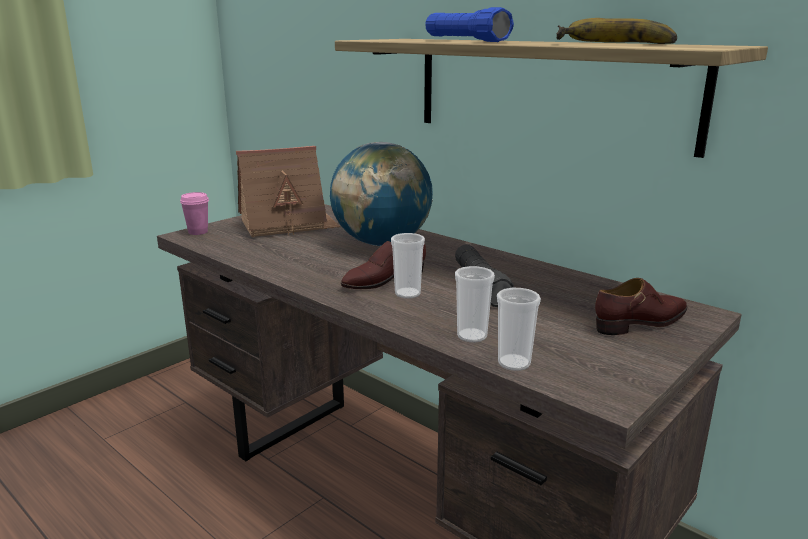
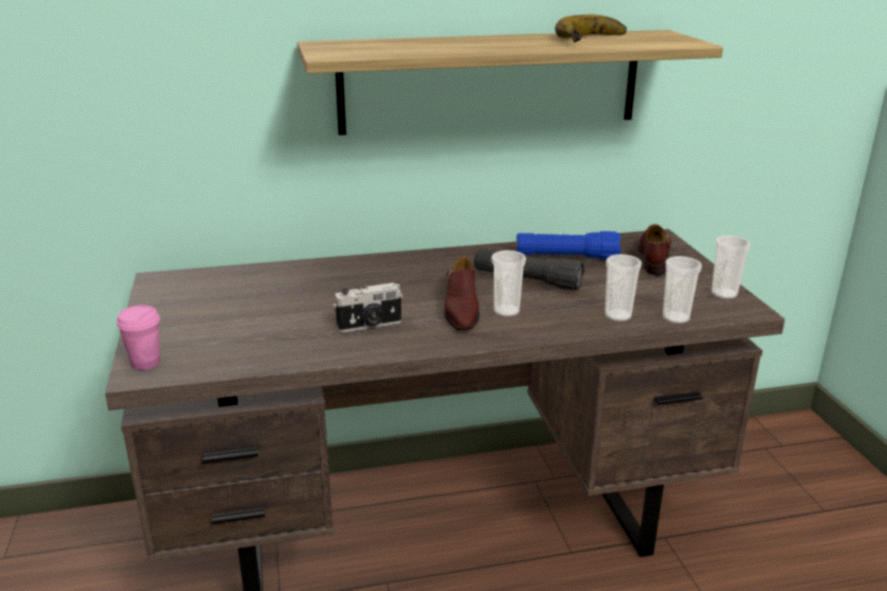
camera: 55 degrees left, 5 degrees up
toy house [236,146,340,237] -> none
globe [330,142,433,246] -> none
blue flashlight [425,7,514,42] -> blue flashlight moved to [516,231,621,260]
none -> camera [333,283,403,333]
none -> cup [712,235,750,299]

